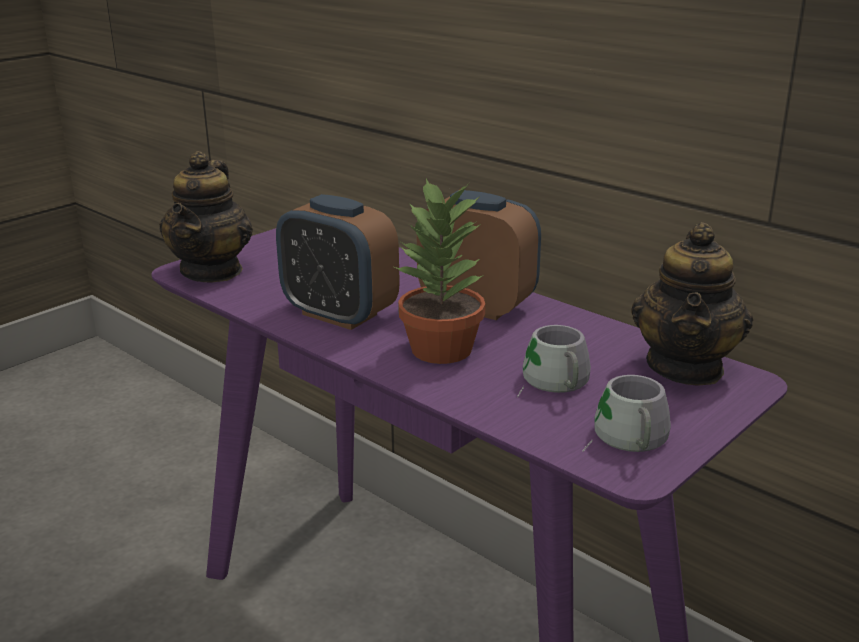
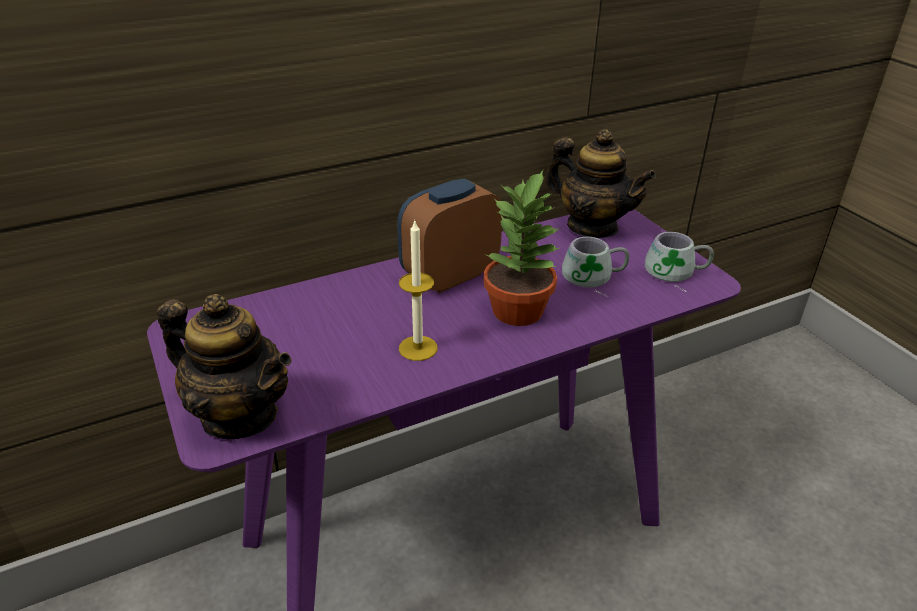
camera: 70 degrees left, 10 degrees up
alarm clock [276,194,400,330] -> candle [399,221,438,361]

